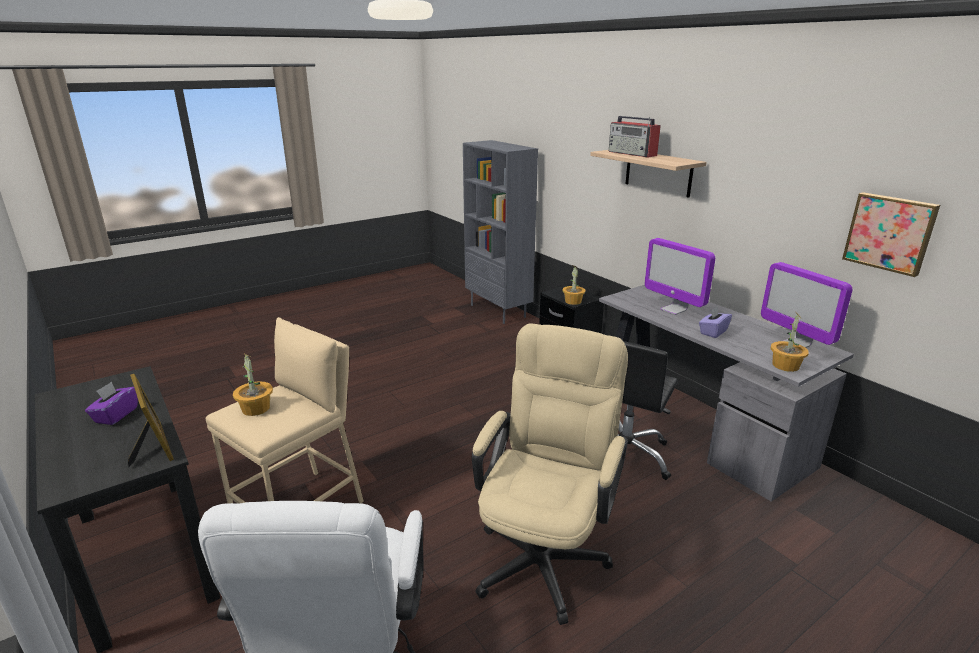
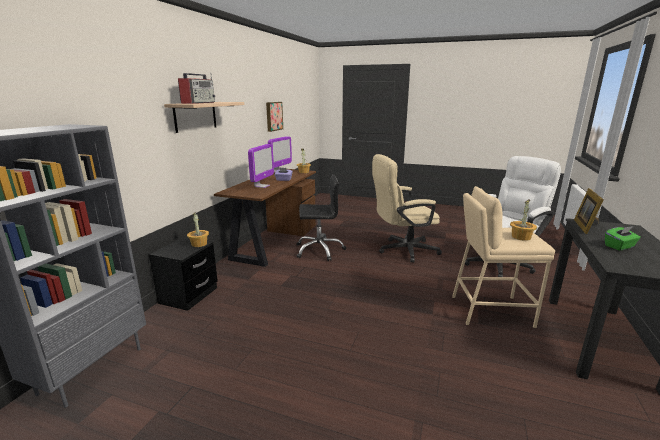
camera: 125 degrees left, 5 degrees down
purple tissue box [85,382,138,425] -> green tissue box [605,226,641,251]
grey desk [599,285,854,502] -> brown desk [214,168,316,267]

